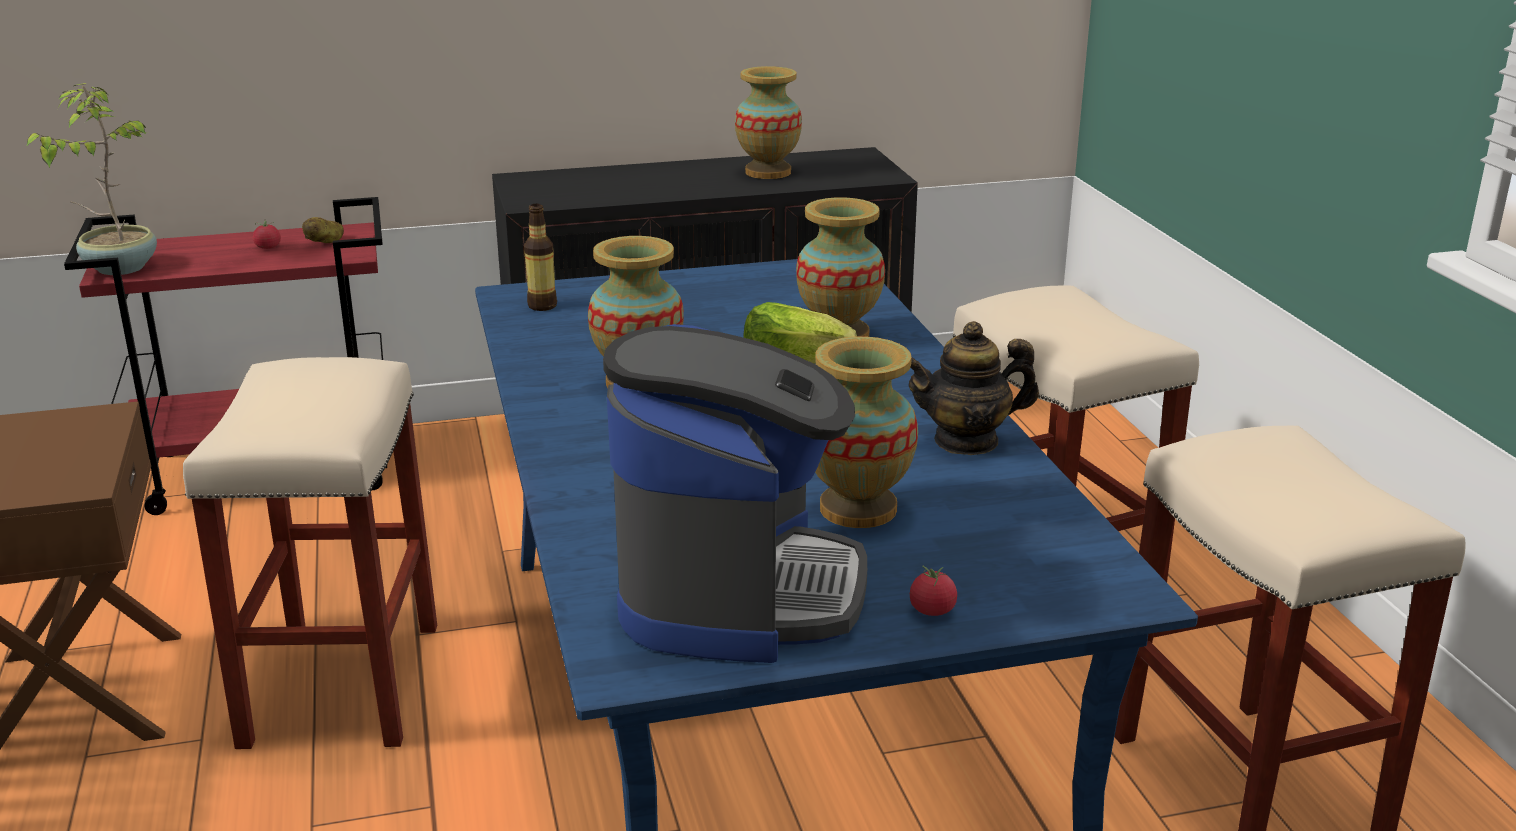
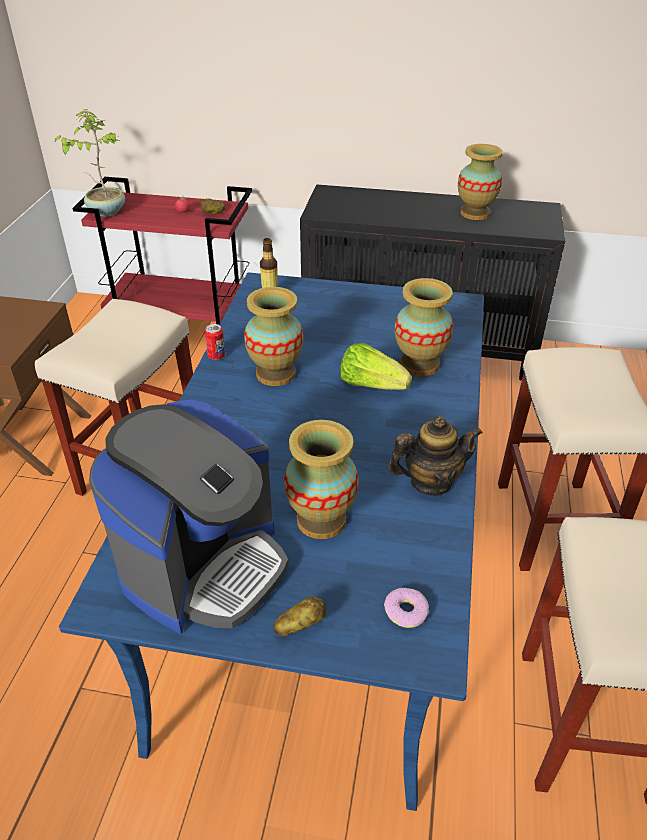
camera: 25 degrees right, 15 degrees up
teapot [909,321,1039,455] -> teapot turned 150 degrees clockwise [388,416,483,496]
tomato [910,565,957,616] -> potato [273,597,326,636]
none -> can [205,324,225,360]
none -> donut [384,588,429,628]

